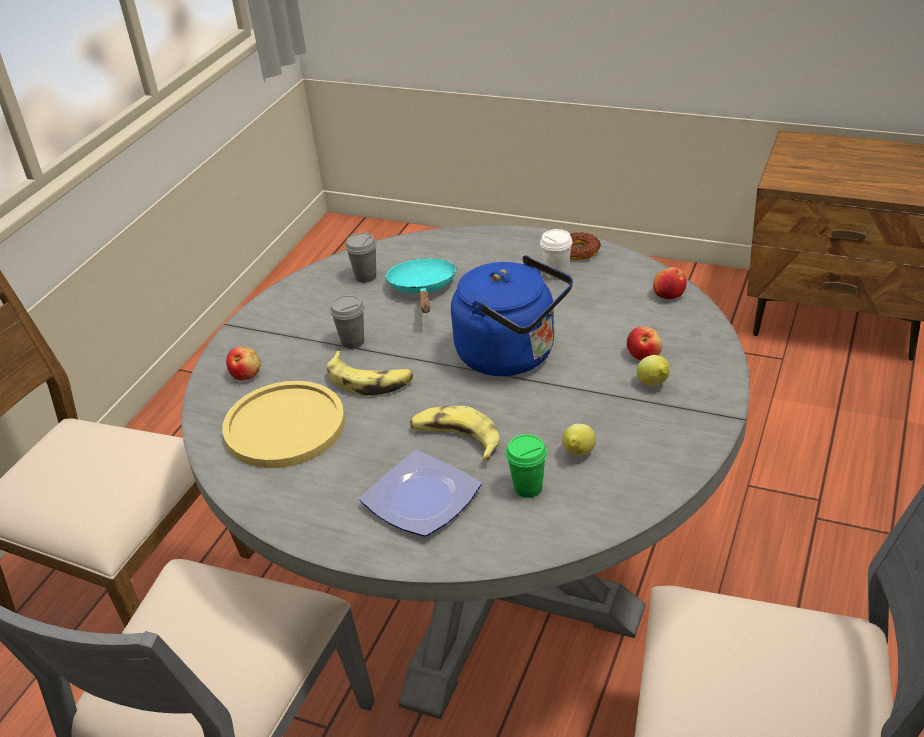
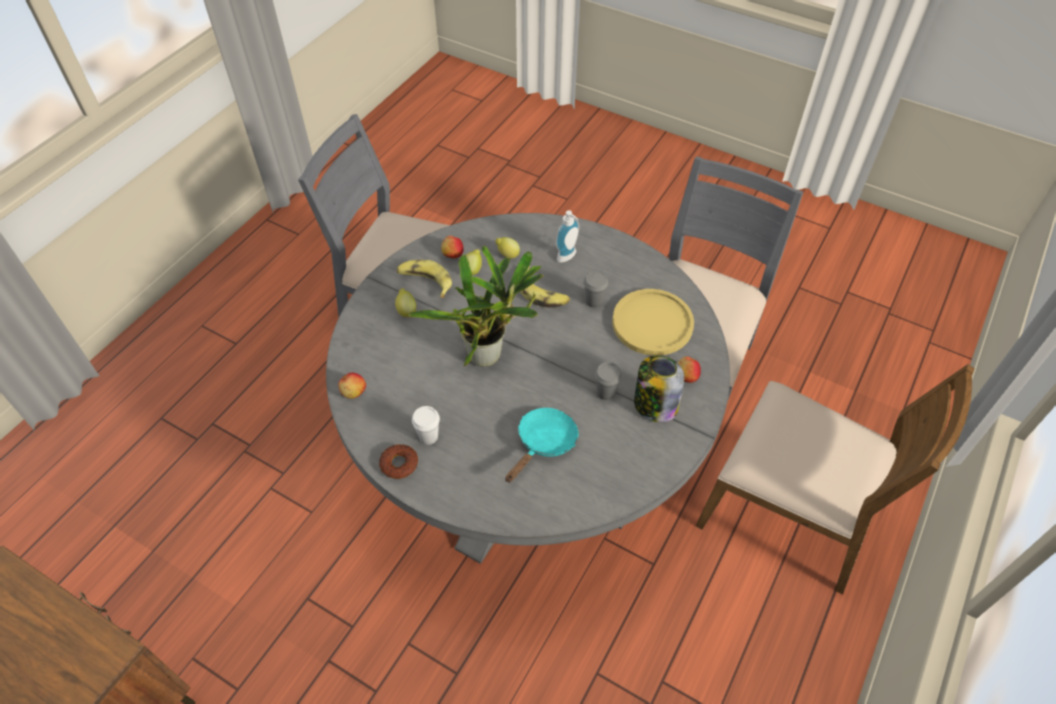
camera: 175 degrees left, 15 degrees up
banana [326,351,413,396] -> banana moved to [397,260,452,297]
grey cup [345,233,377,283] -> grey cup moved to [584,271,608,308]
plate [360,450,482,537] -> soap dispenser [556,210,579,263]
turquoise frying pan [385,258,457,313] -> turquoise frying pan turned 150 degrees counterclockwise [505,408,579,483]
blue kettle [451,255,573,376] -> potted plant [408,246,543,367]
green cup [506,434,547,498] -> lemon [495,237,520,259]
apple [627,326,662,360] -> apple moved to [441,236,464,258]
none -> jar [634,356,684,423]

